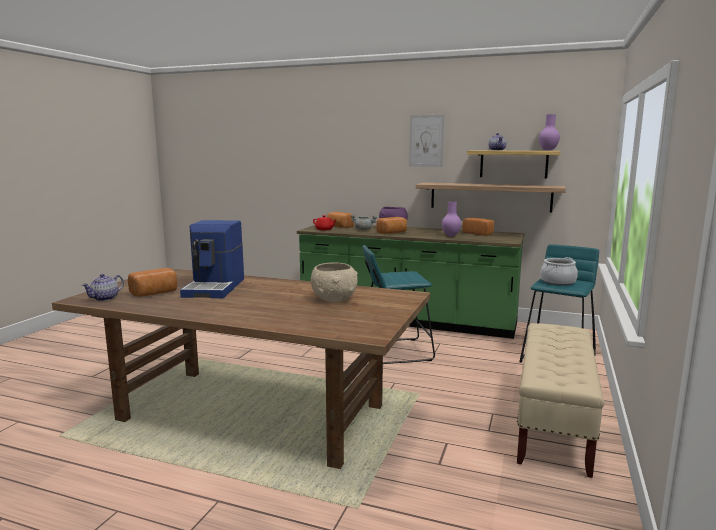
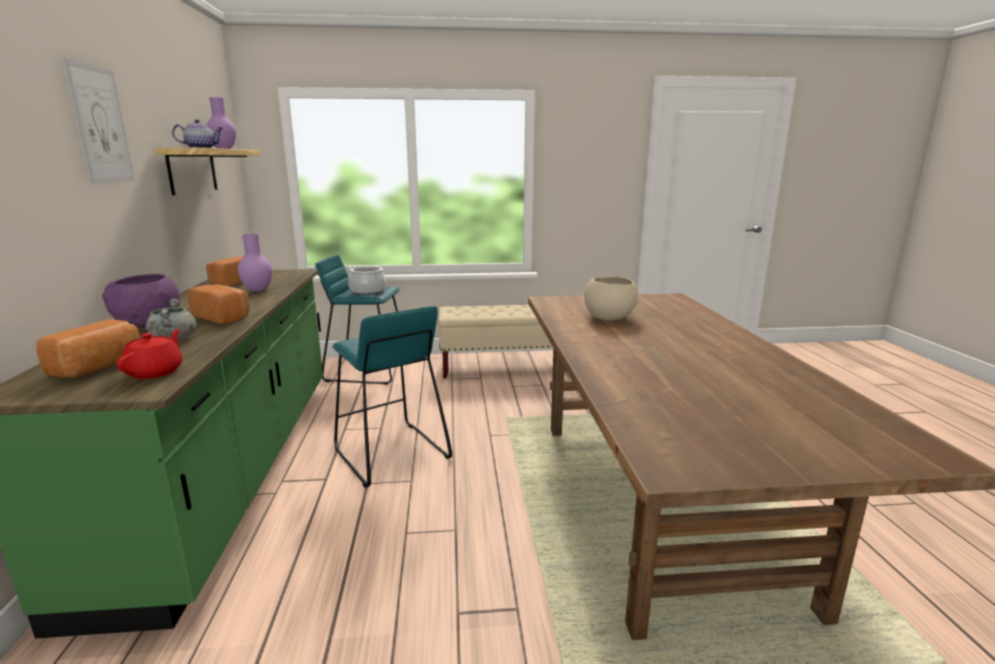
camera: 115 degrees left, 5 degrees up
teapot [82,274,124,301] -> none
bread [128,268,177,297] -> none
coffee machine [180,220,244,298] -> none
shelf [416,182,566,213] -> none

